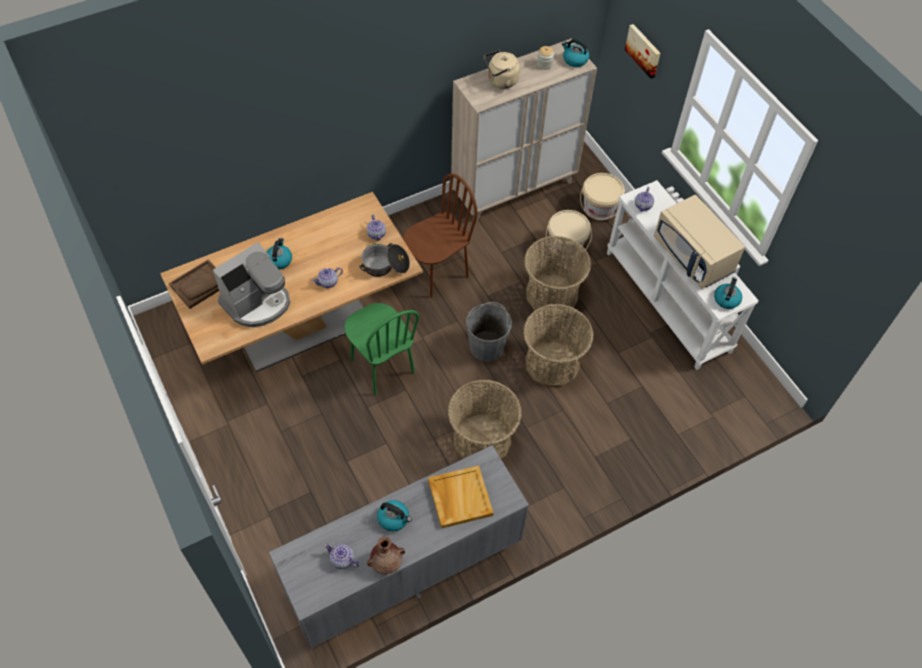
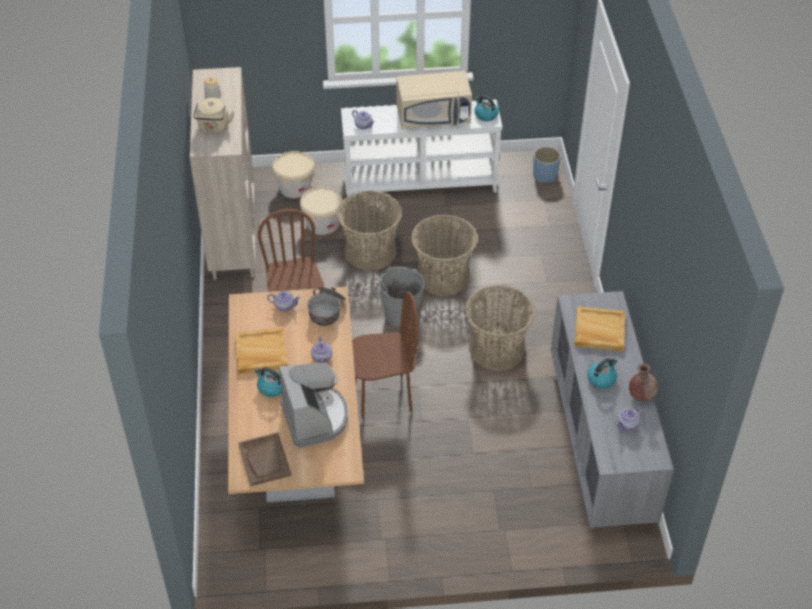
camera: 65 degrees left, 10 degrees down
green chair [345,303,419,395] -> brown chair [352,292,419,418]
kettle [562,39,589,67] -> none
picture [625,24,660,79] -> none
none -> beige tray [235,328,287,374]
none -> blue planter [533,146,561,183]

